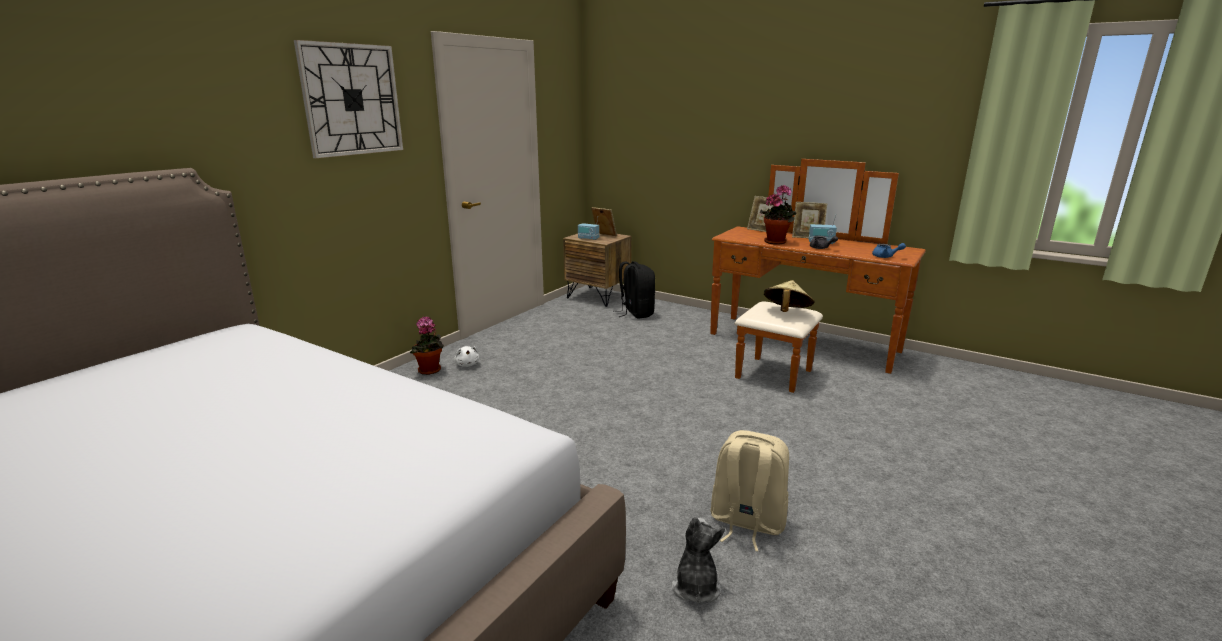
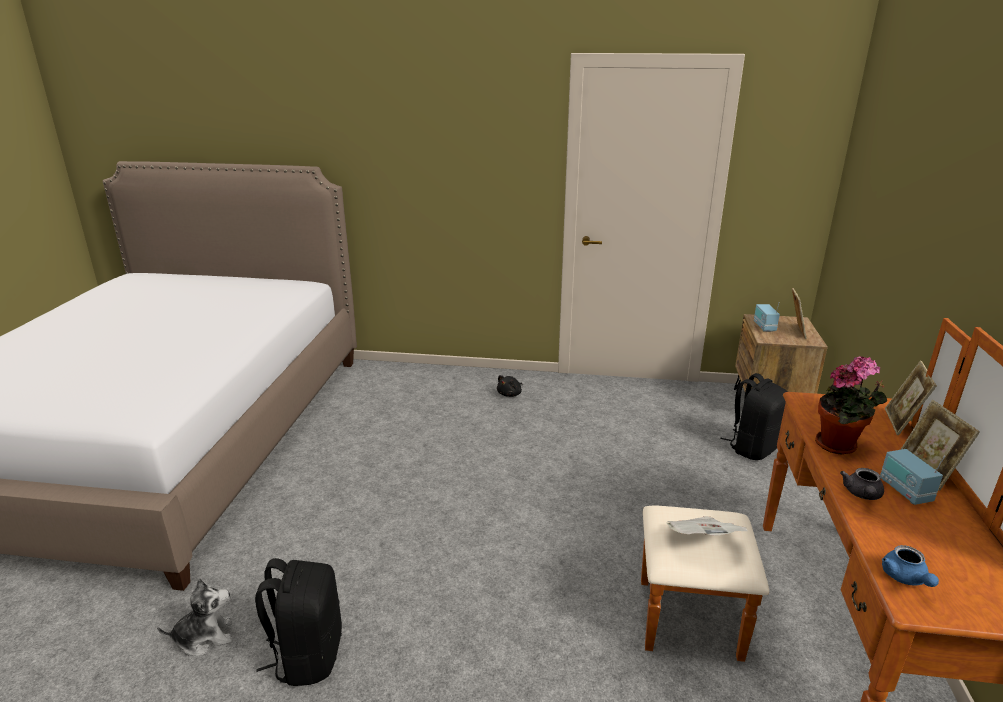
camera: 65 degrees right, 5 degrees up
wall clock [294,40,403,158] -> none
potted plant [410,316,444,375] -> none
white plush toy [454,346,479,367] -> black plush toy [497,375,523,397]
beige backpack [711,430,789,551] -> black backpack [255,558,342,686]
beige hat [764,280,814,312] -> newspaper [667,516,747,536]

